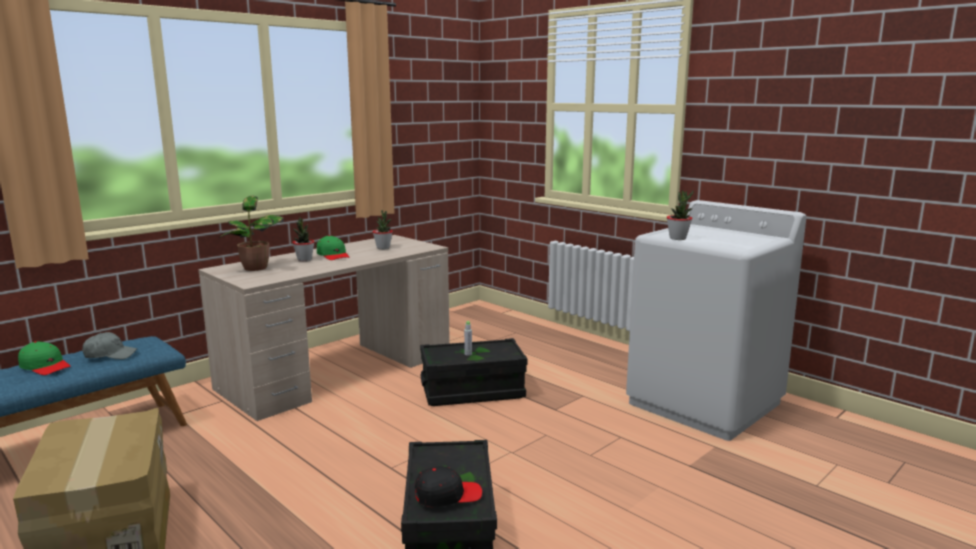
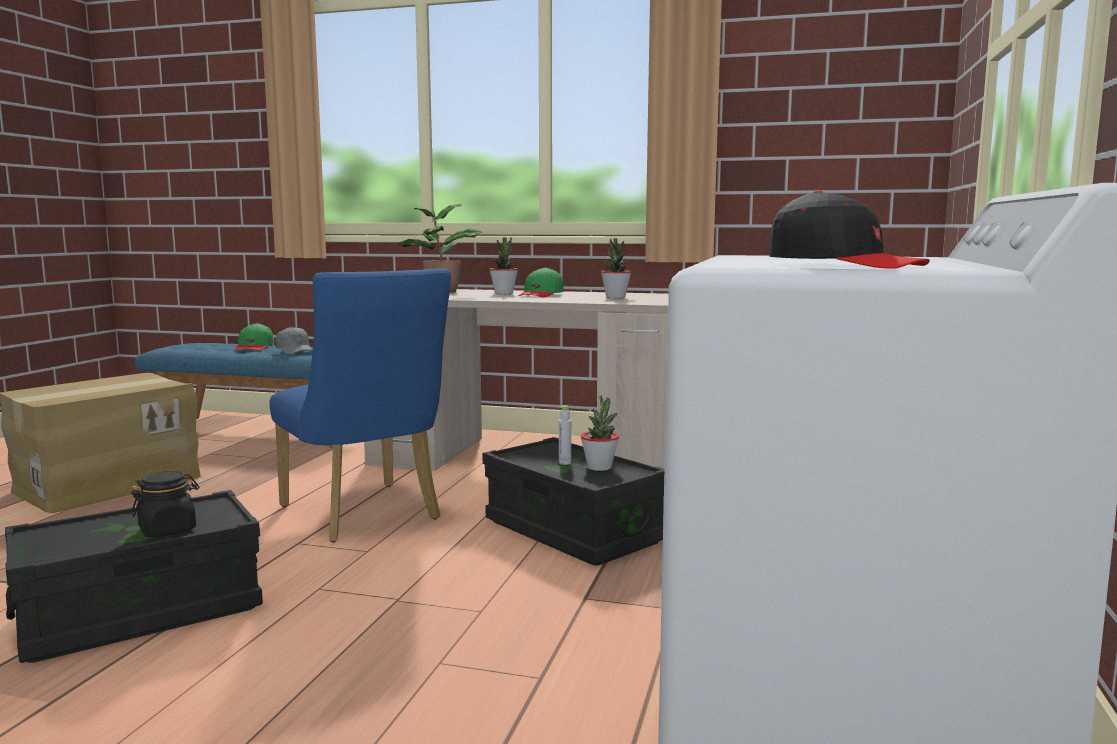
camera: 60 degrees right, 5 degrees down
black cap [415,466,482,507] -> black cap moved to [768,190,930,269]
potted plant [667,191,694,240] -> potted plant moved to [581,395,619,471]
none -> black jar [131,471,199,537]
none -> blue chair [269,268,451,542]

